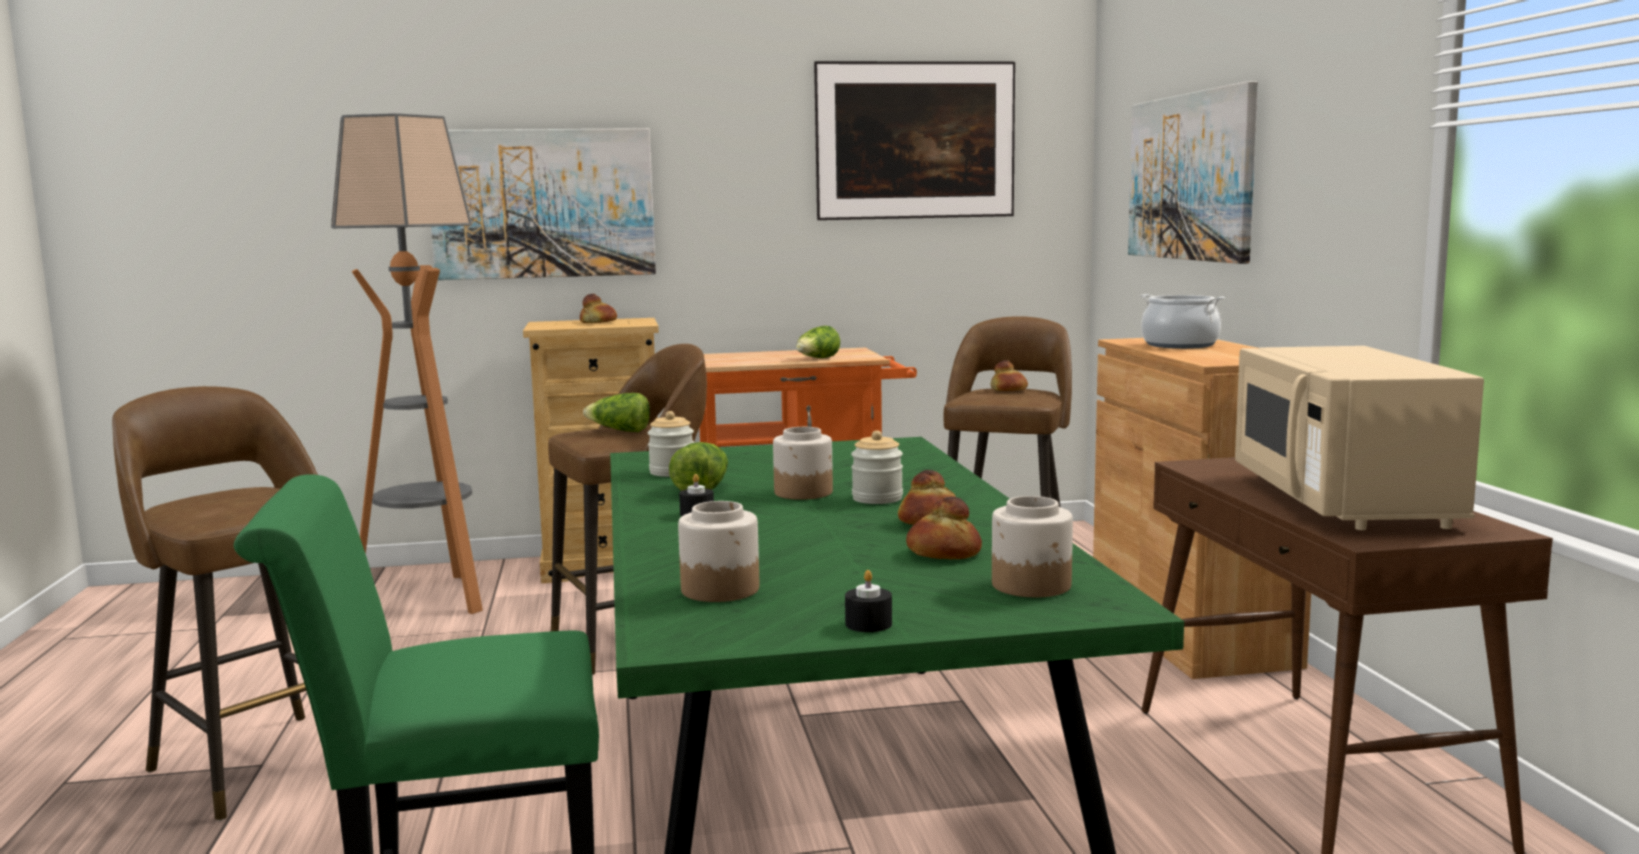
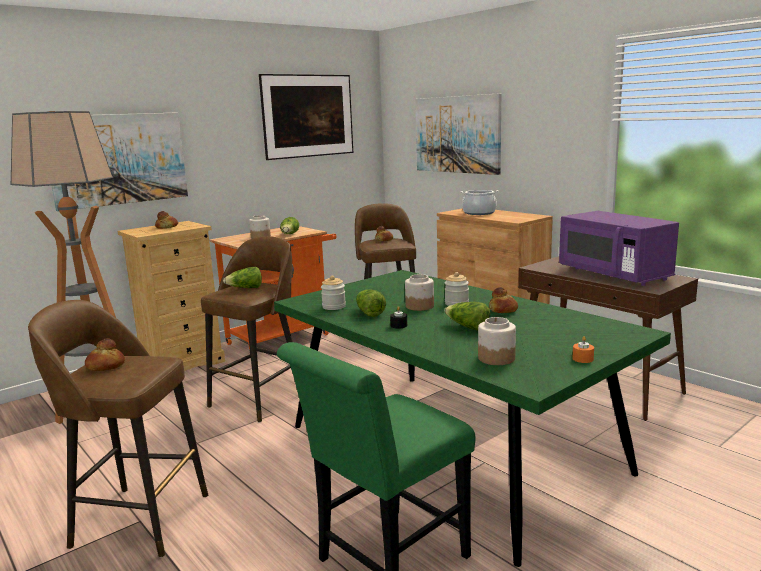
camera: 30 degrees left, 5 degrees up
black candle [845,570,892,632] -> orange candle [573,336,594,363]
bread [906,496,982,559] -> bread moved to [85,338,125,371]
jar [992,496,1073,597] -> jar moved to [249,215,271,239]
beige microwave [1235,346,1484,530] -> purple microwave [559,211,679,286]
none -> lettuce [445,302,490,331]

